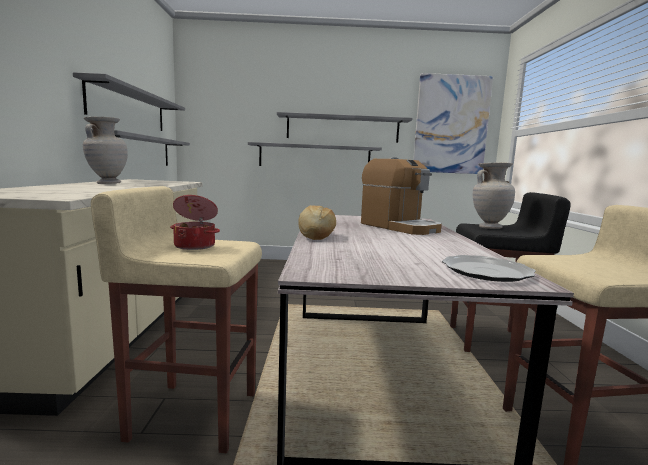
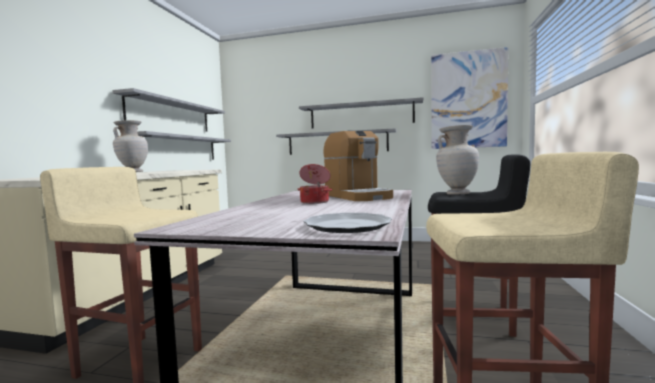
camera: 15 degrees right, 5 degrees down
cooking pot [170,195,220,250] -> cooking pot moved to [297,164,332,204]
bread [298,205,336,240] -> none

